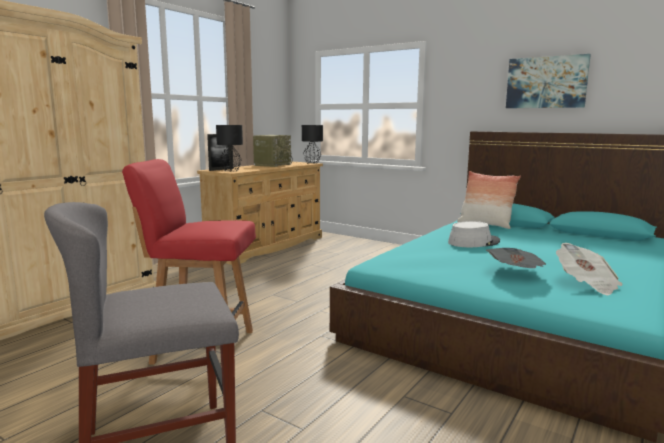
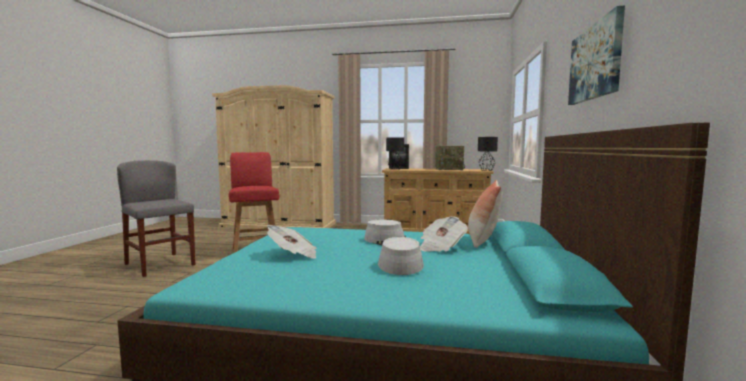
camera: 65 degrees right, 5 degrees down
newspaper [556,243,623,296] -> newspaper moved to [420,216,468,252]
none -> grey hat [378,237,424,275]

